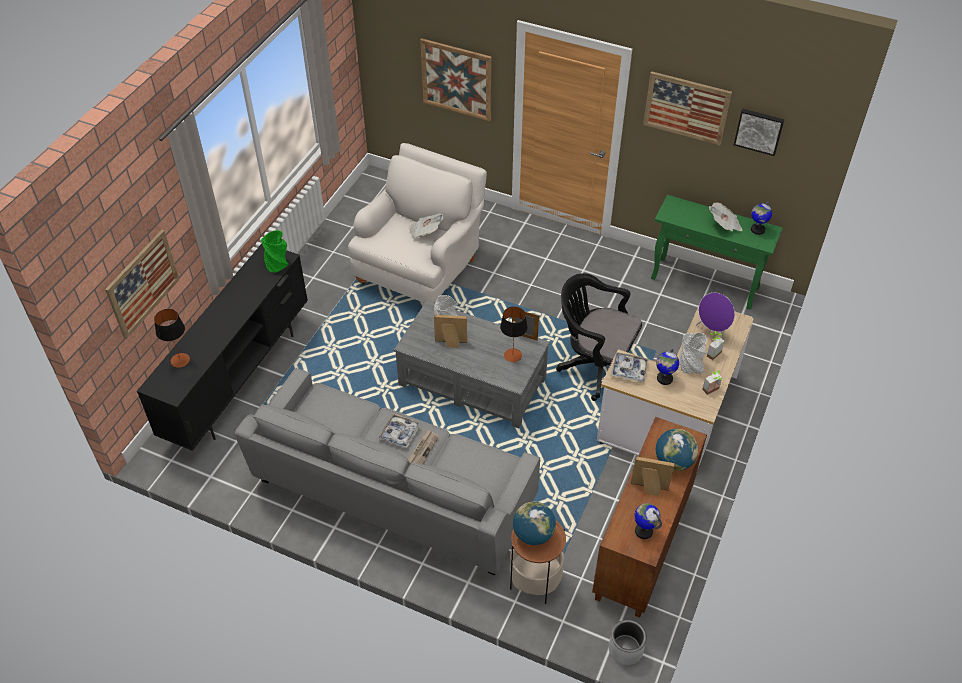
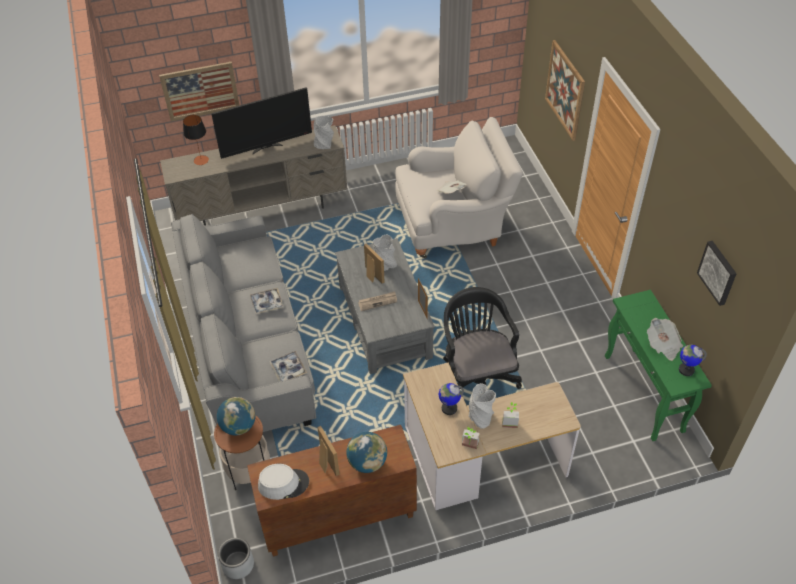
camera: 50 degrees right, 0 degrees up
black tv stand [137,244,308,451] -> beige tv stand [160,125,348,225]
green vase [261,230,289,272] -> grey vase [314,116,334,149]
newspaper [408,429,439,464] -> newspaper moved to [358,291,397,311]
table lamp [500,307,528,362] -> none
tray [611,352,649,382] -> tray moved to [269,351,307,382]
globe [634,503,662,539] -> white hat [258,464,309,500]
picture [643,71,732,145] -> none
purple speaker [696,292,735,344] -> none
none -> television [211,87,312,159]

